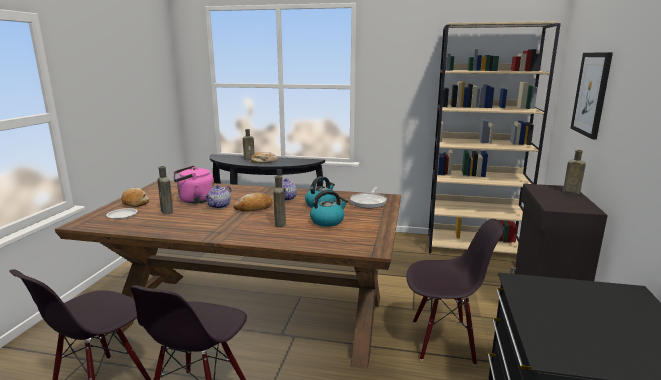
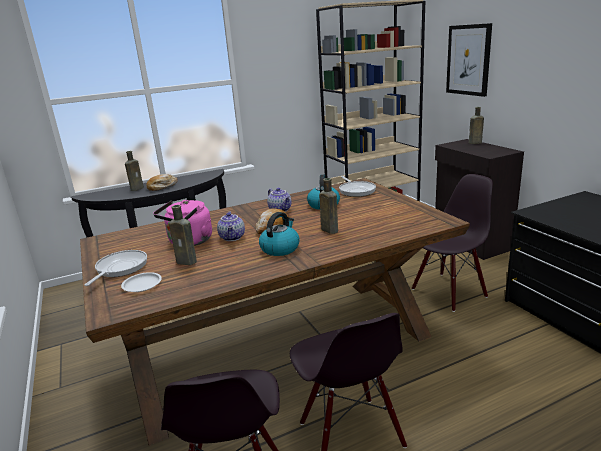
camera: 35 degrees left, 5 degrees up
bread [121,188,149,207] -> frying pan [84,250,147,286]
kettle [310,190,348,227] -> kettle moved to [259,212,300,256]

